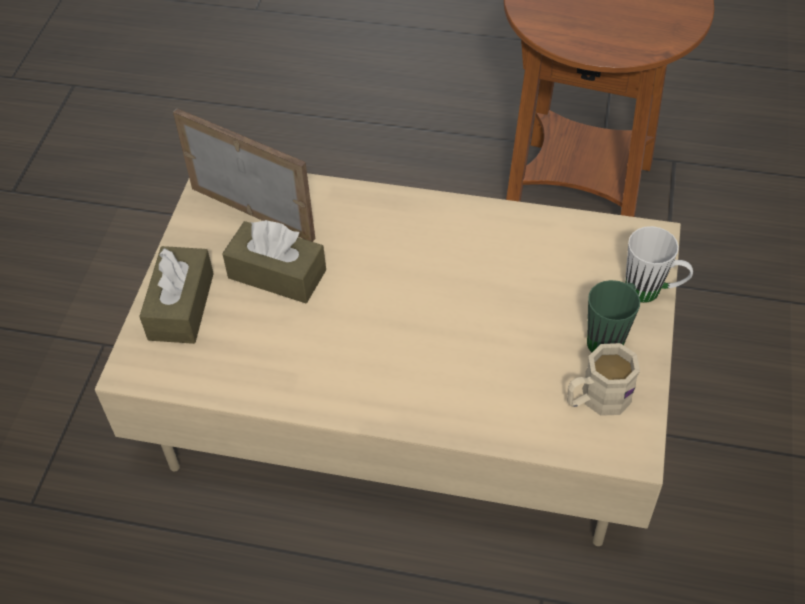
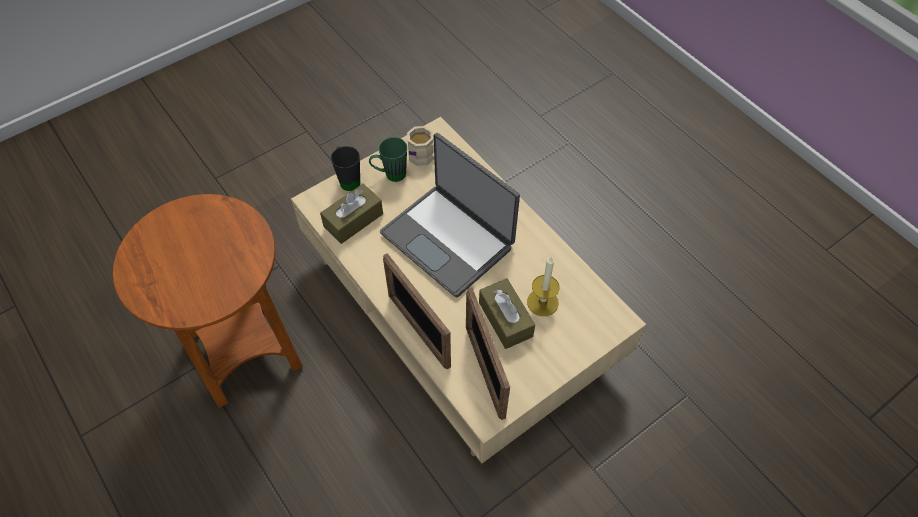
camera: 140 degrees left, 5 degrees up
brown tissue box [139,246,214,344] -> brown tissue box moved to [320,184,383,244]
white mug [625,226,693,303] -> black mug [331,146,360,191]
none -> laptop [380,133,520,297]
none -> picture frame [383,253,451,370]
none -> candle [527,256,560,316]

